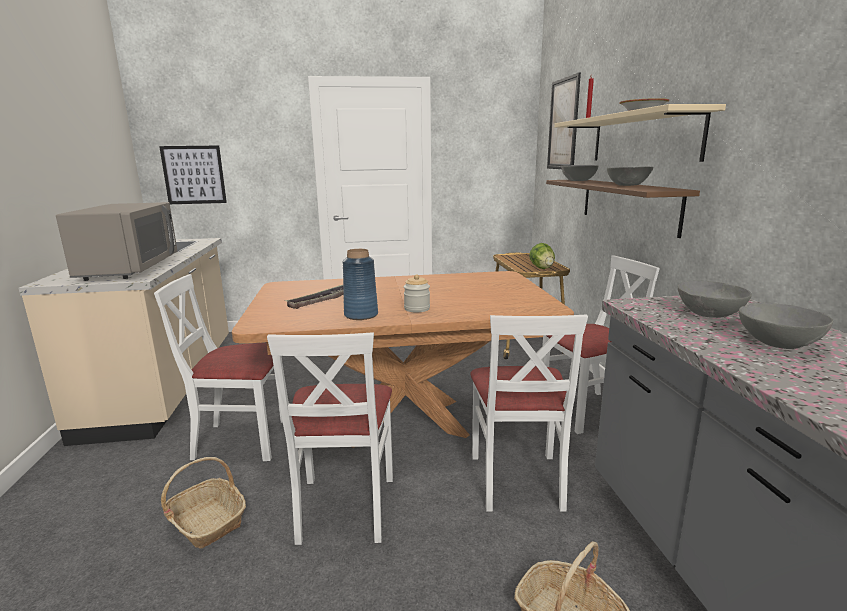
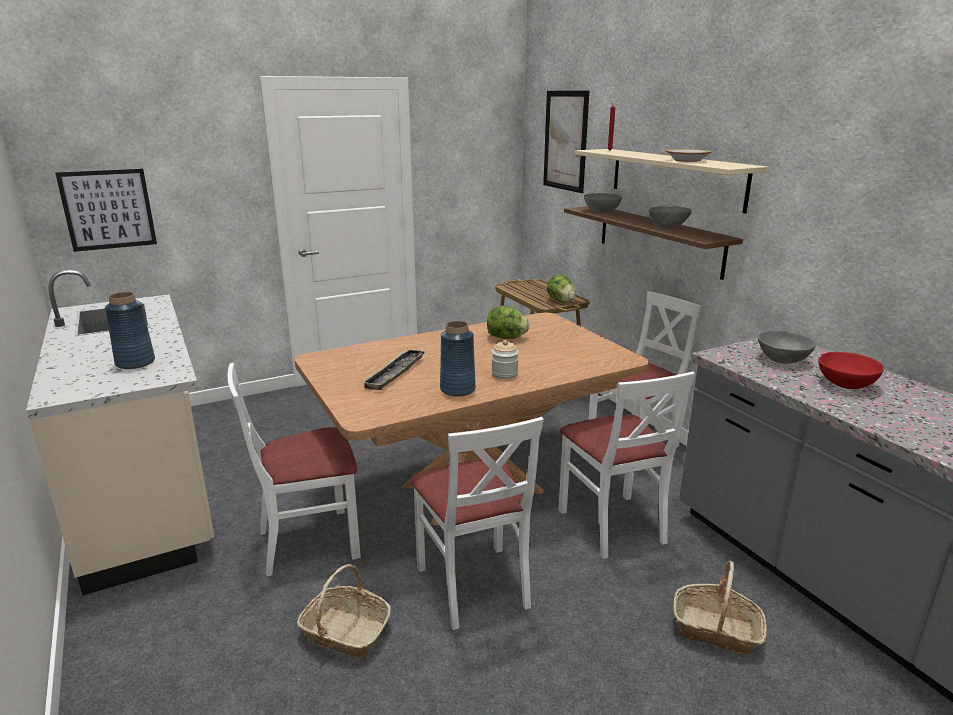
camera: 20 degrees left, 5 degrees up
grey microwave [56,202,177,281] -> blue vase [105,292,155,369]
grey bowl [739,303,833,349] -> red bowl [818,352,884,389]
none -> lettuce [487,306,530,339]

